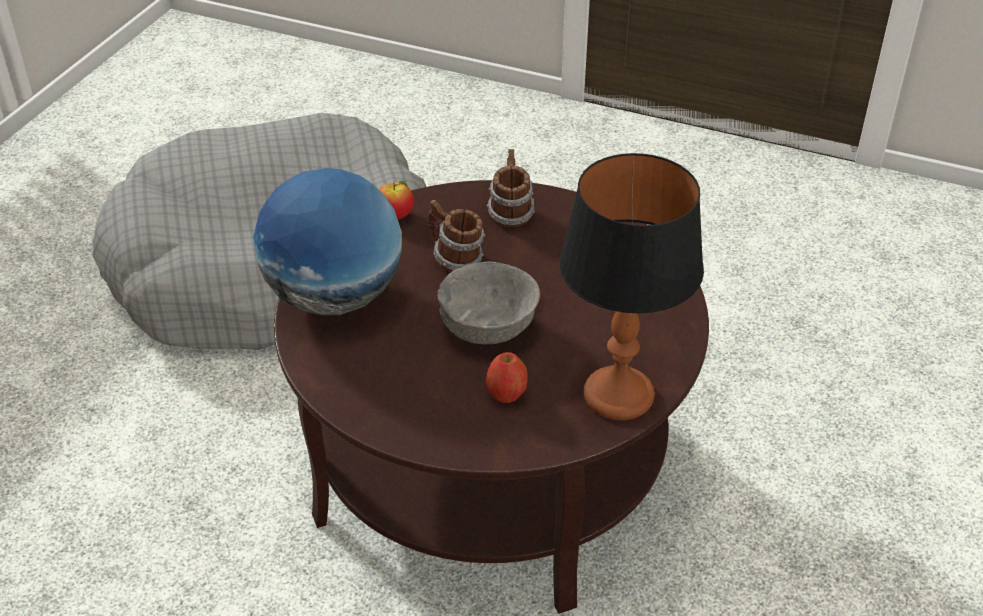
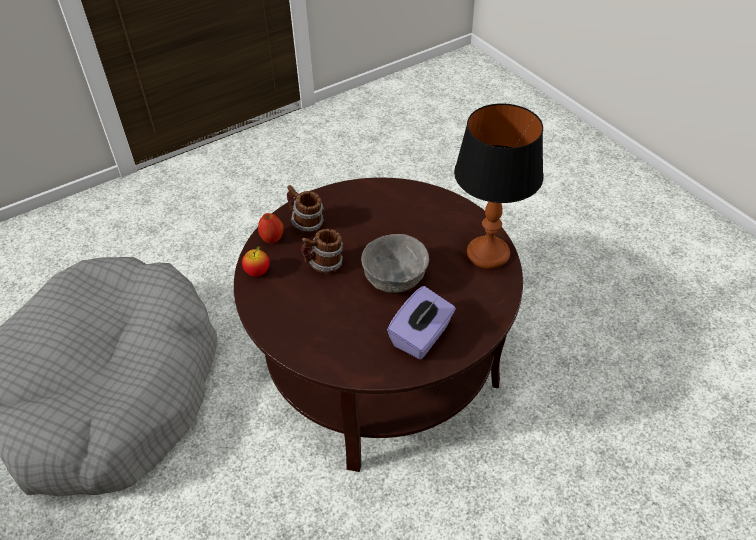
camera: 55 degrees left, 5 degrees up
globe [253,168,402,315] -> none
apple [486,352,528,403] -> apple moved to [258,213,284,244]
none -> purple tissue box [387,286,456,359]

